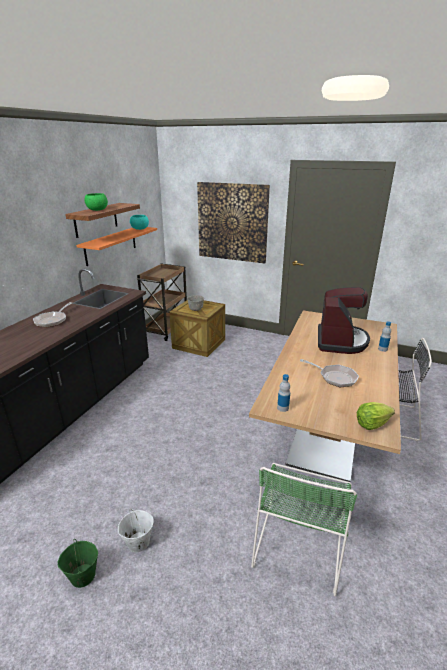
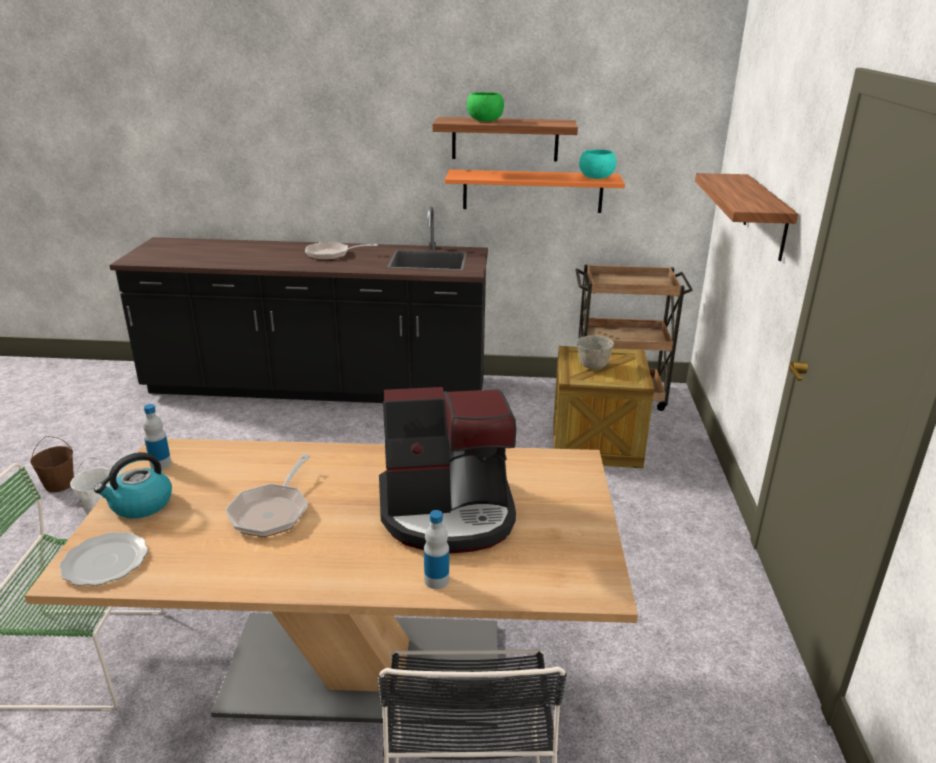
camera: 70 degrees right, 0 degrees up
green bucket [57,539,98,588] -> brown bucket [30,436,74,492]
picture [197,182,270,263] -> shelf [695,173,798,261]
lettuce [357,402,395,430] -> plate [59,532,148,586]
none -> kettle [94,452,172,518]

